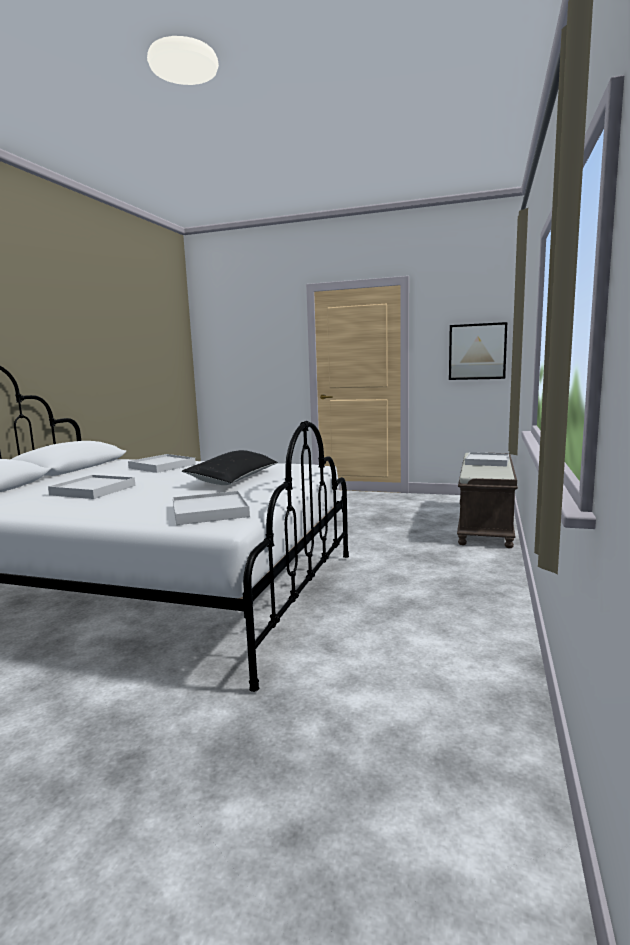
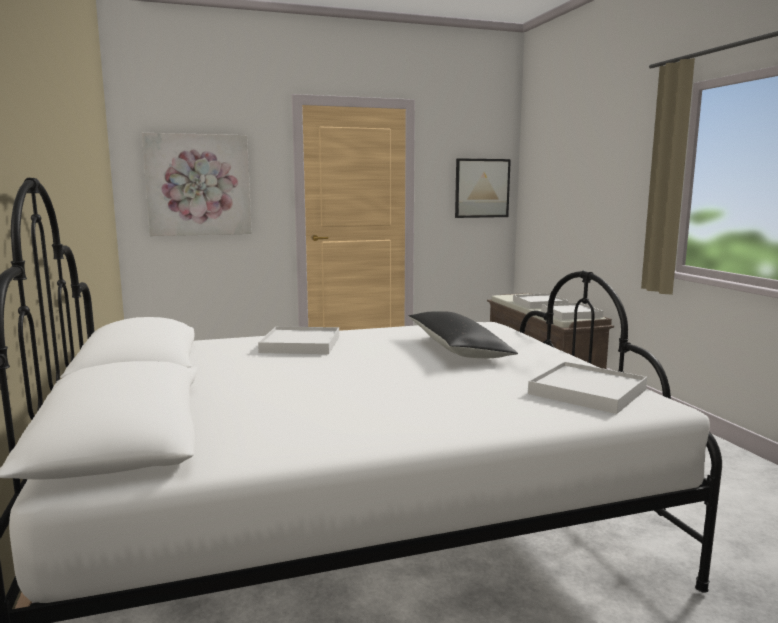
camera: 35 degrees left, 0 degrees up
white tray [48,475,135,499] -> white tray moved to [541,303,603,320]
none -> picture [142,133,252,236]

